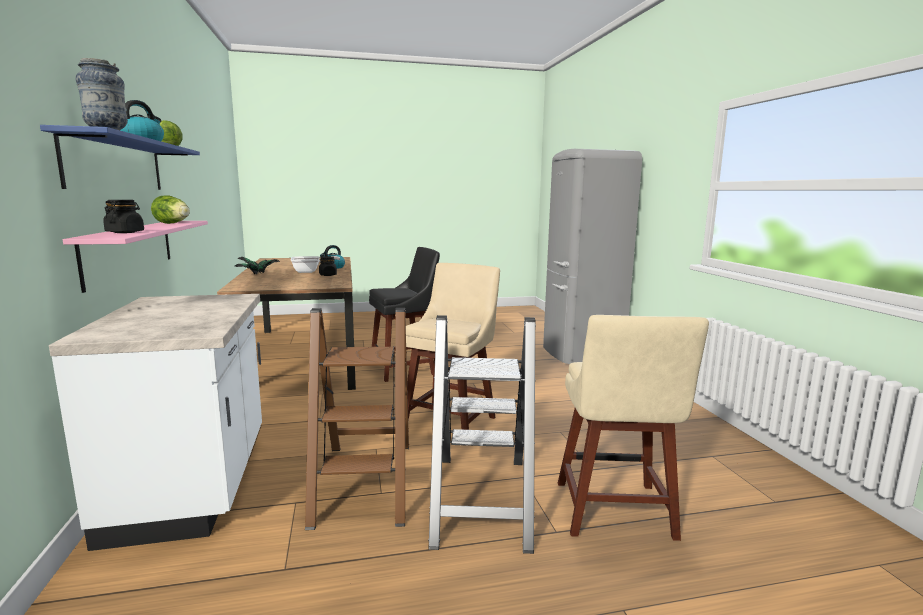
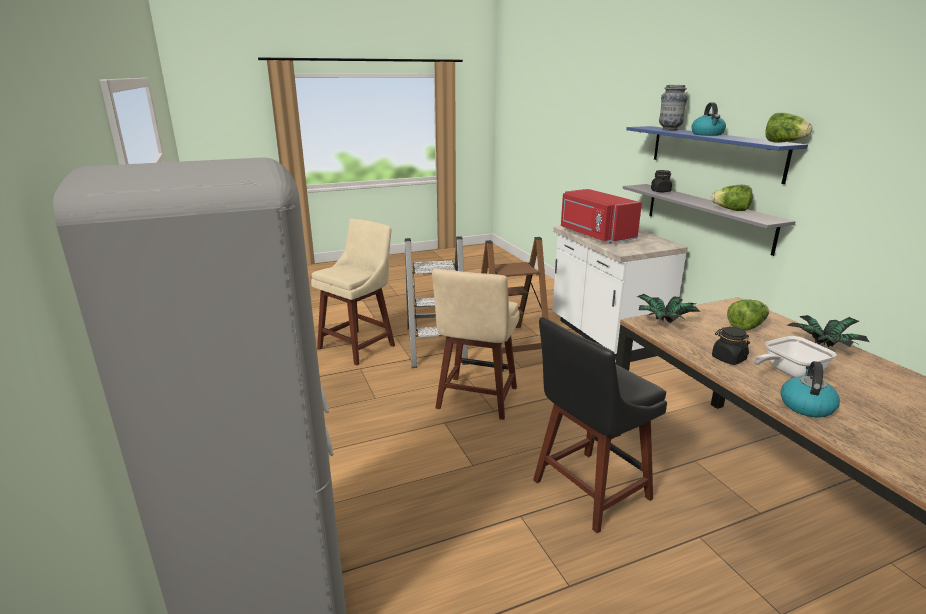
camera: 170 degrees right, 10 degrees up
pink shelf [63,221,208,293] -> grey shelf [623,184,795,256]
beige chair [558,315,709,541] -> beige chair turned 45 degrees clockwise [311,218,395,365]
none -> red microwave [561,189,642,243]
none -> potted plant [637,293,700,323]
none -> lettuce [727,300,769,331]

